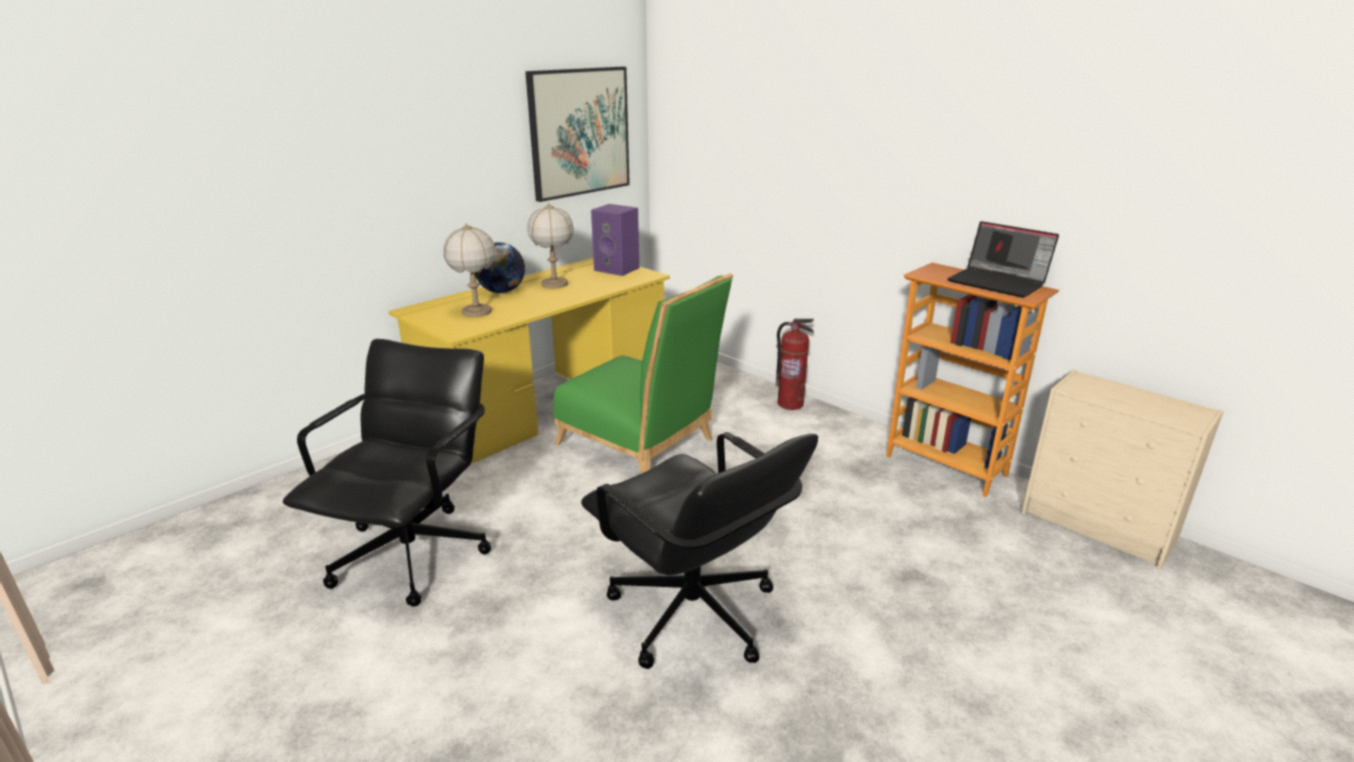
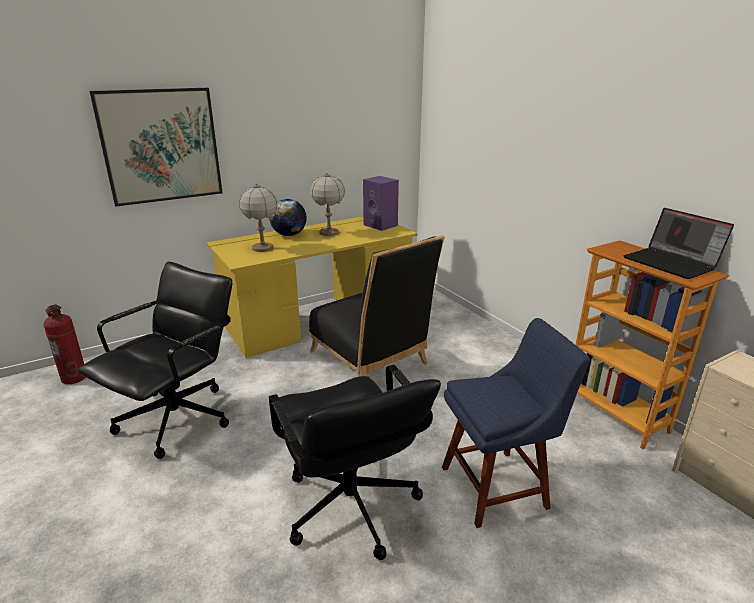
camera: 15 degrees right, 0 degrees up
picture [525,67,630,202] -> picture moved to [89,88,223,207]
green chair [553,273,733,474] -> black chair [309,235,445,377]
fire extinguisher [776,319,814,410] -> fire extinguisher moved to [44,304,86,384]
none -> blue chair [442,318,590,528]

